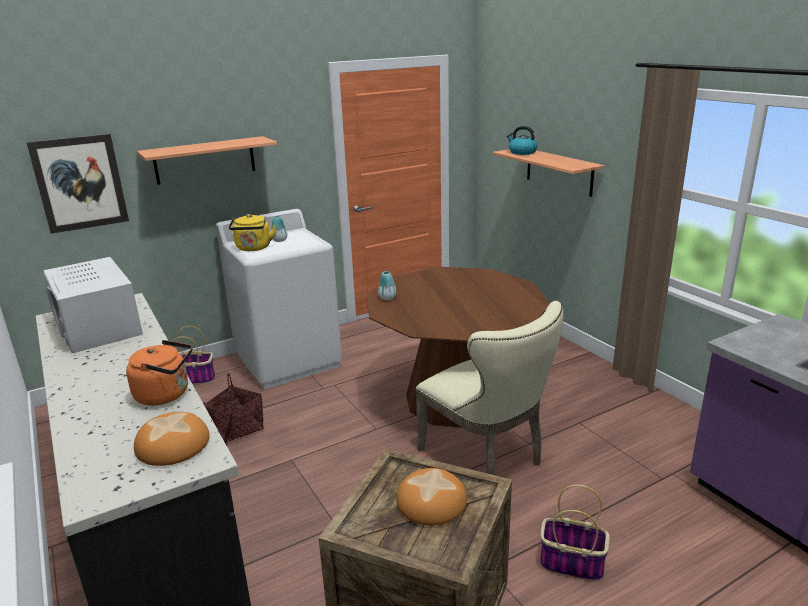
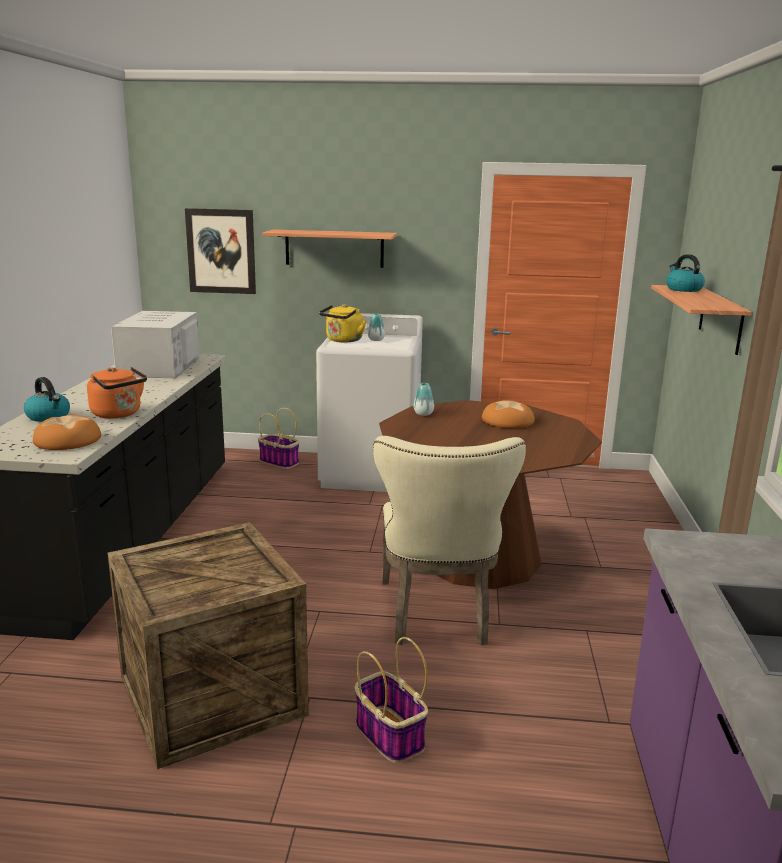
camera: 35 degrees right, 5 degrees down
basket [203,373,264,445] -> none
bread [396,468,467,525] -> bread moved to [482,400,534,428]
none -> kettle [24,377,70,422]

